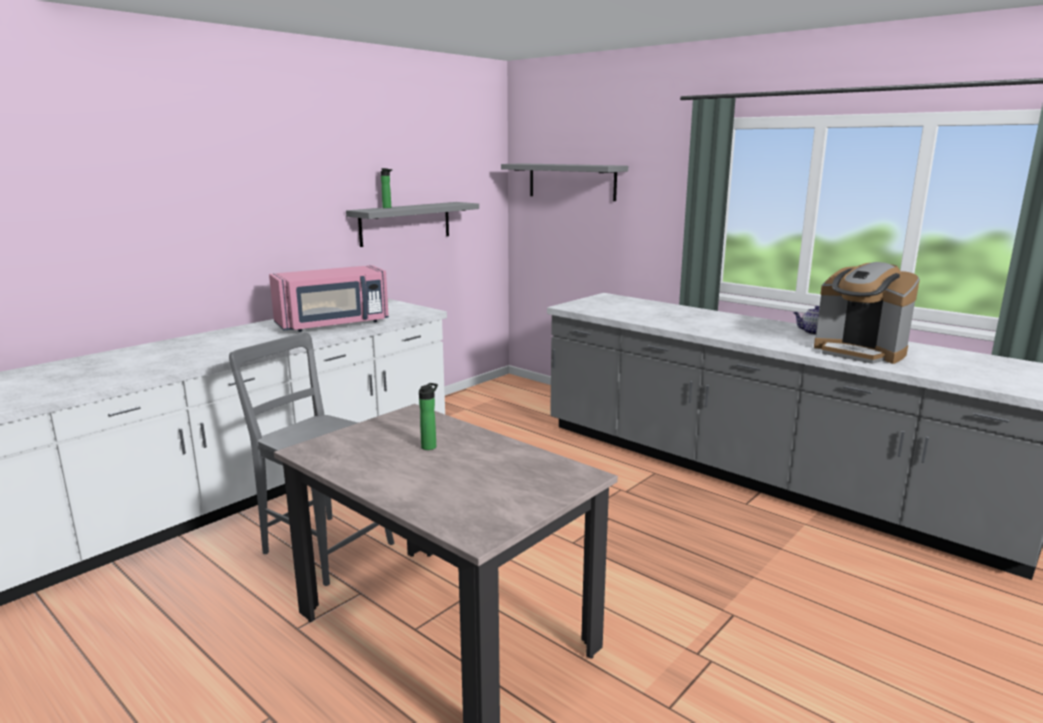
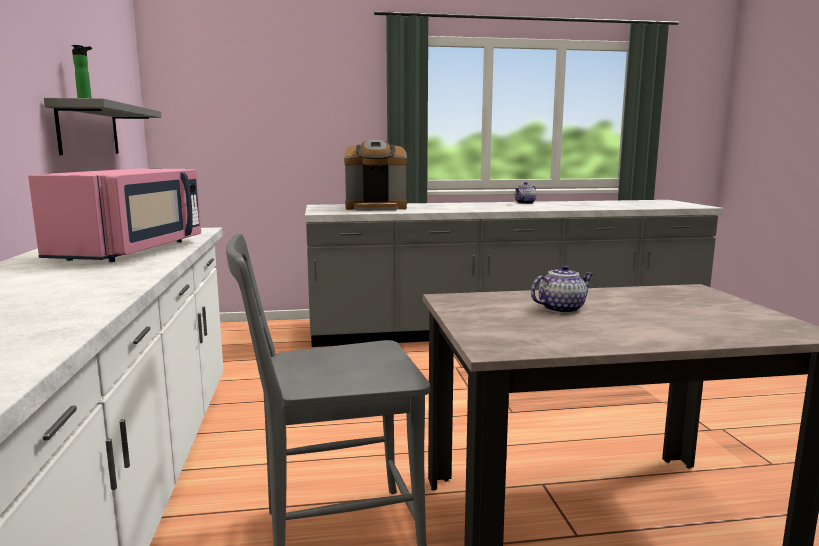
camera: 50 degrees left, 5 degrees down
bottle [419,383,438,450] -> teapot [531,264,594,313]
grey shelf [501,163,628,201] -> none
coffee machine [814,262,920,364] -> coffee machine moved to [344,139,407,211]

